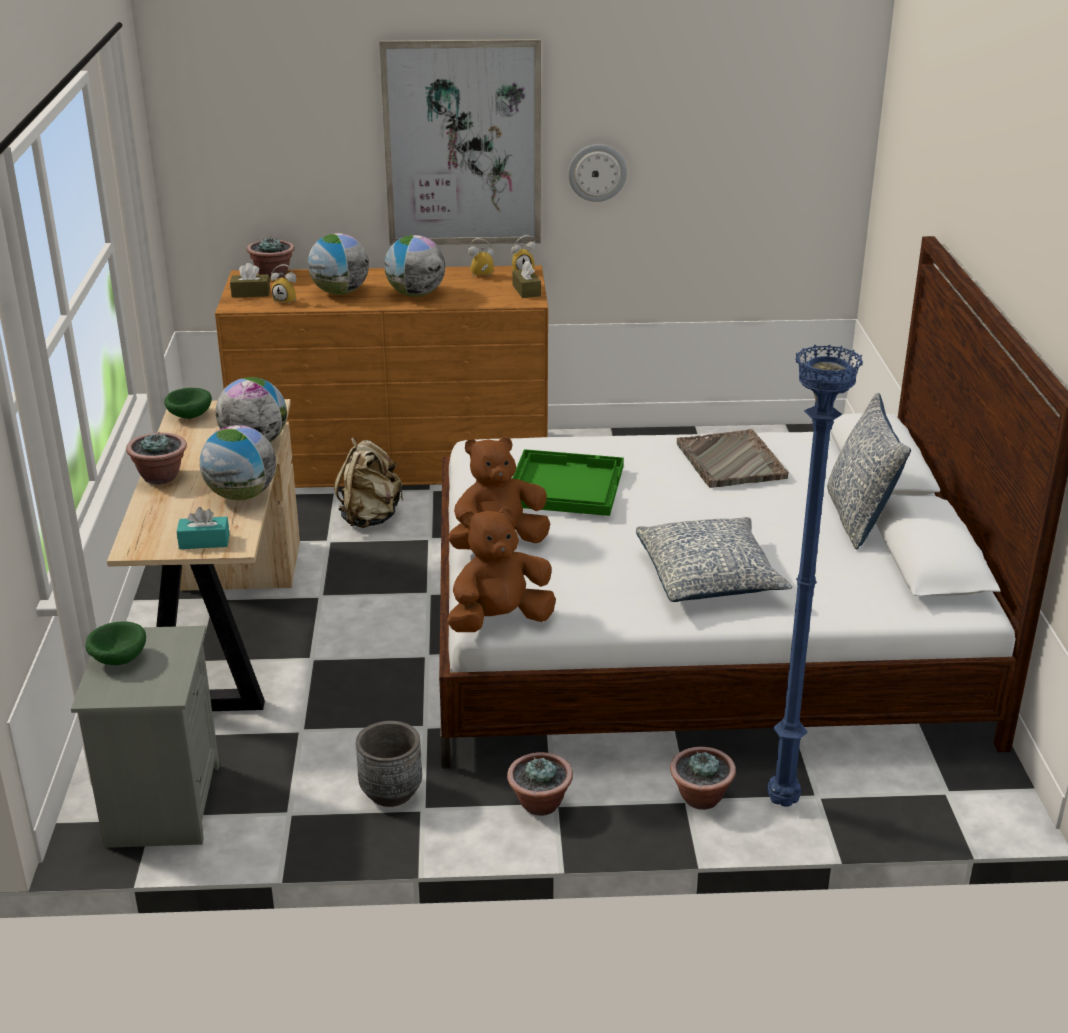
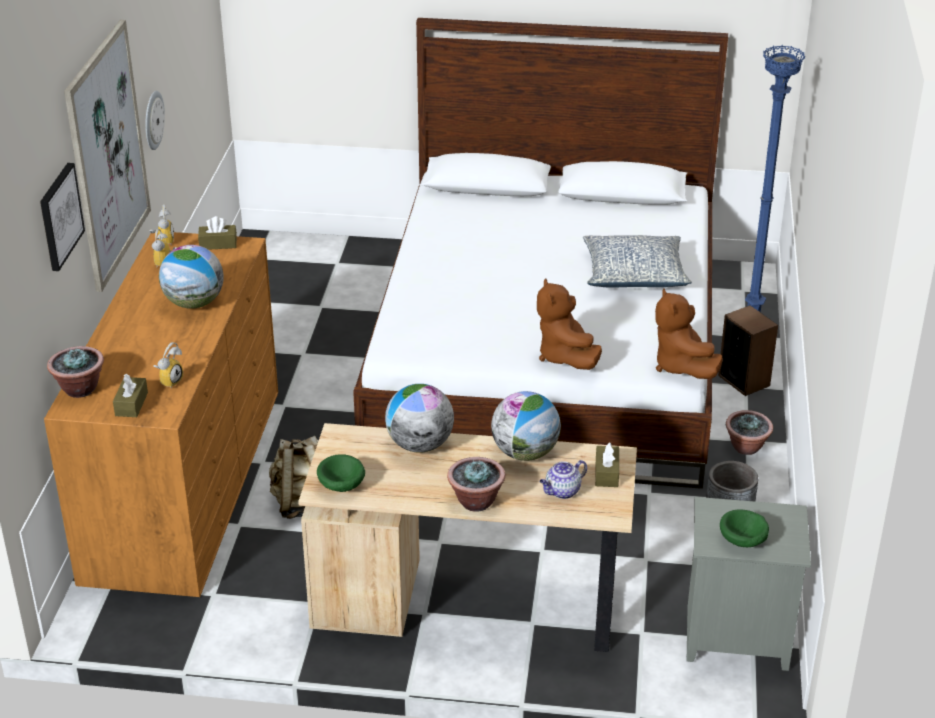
camera: 80 degrees left, 5 degrees up
turquoise tissue box [177,507,229,549] -> brown tissue box [595,442,619,487]
globe [308,233,369,295] -> none
green tray [512,449,624,516] -> none
potted plant [670,747,736,810] -> speaker [718,305,778,396]
grey tray [677,429,789,488] -> none
pillow [827,393,911,549] -> none
none -> picture [40,163,85,271]
none -> teapot [540,460,587,499]

